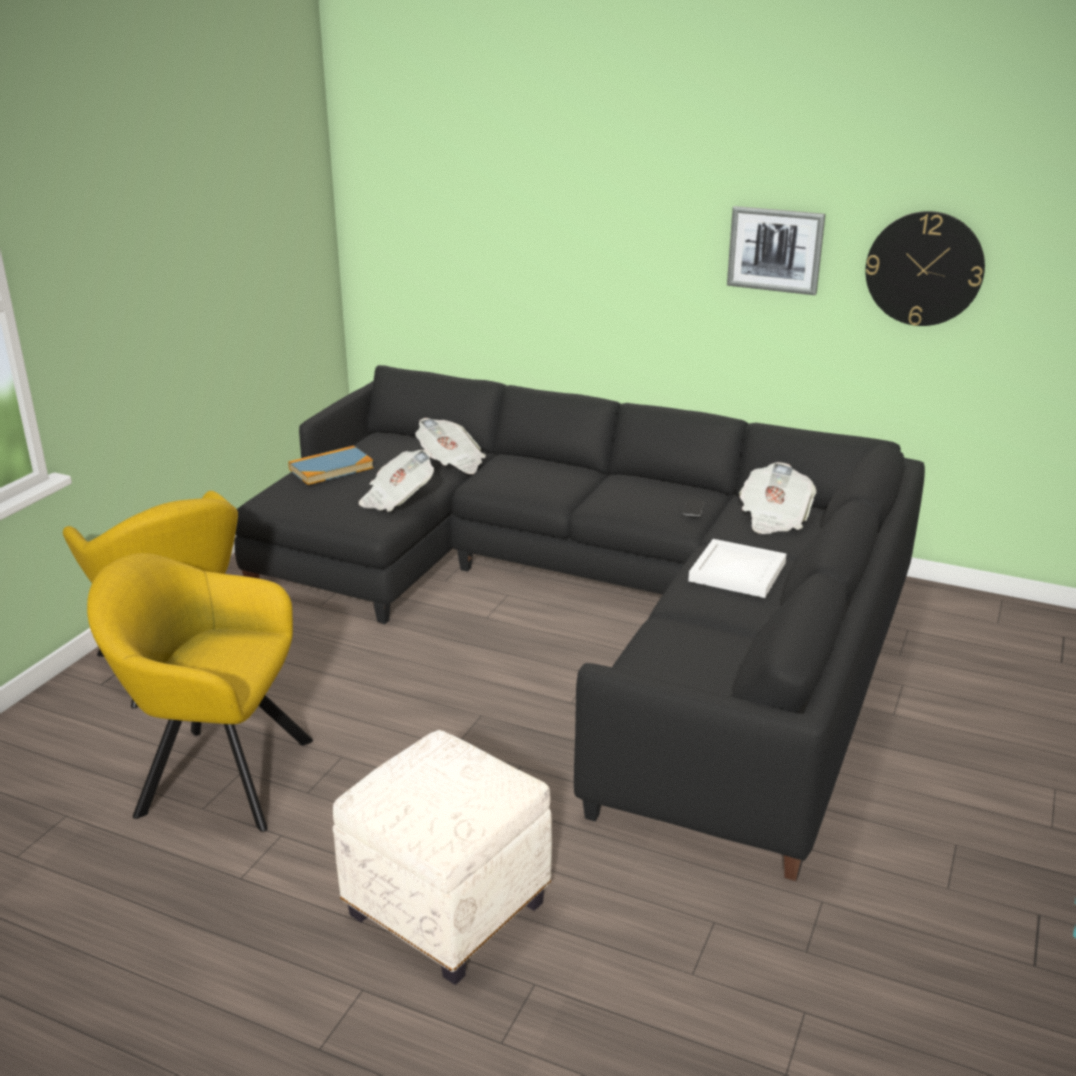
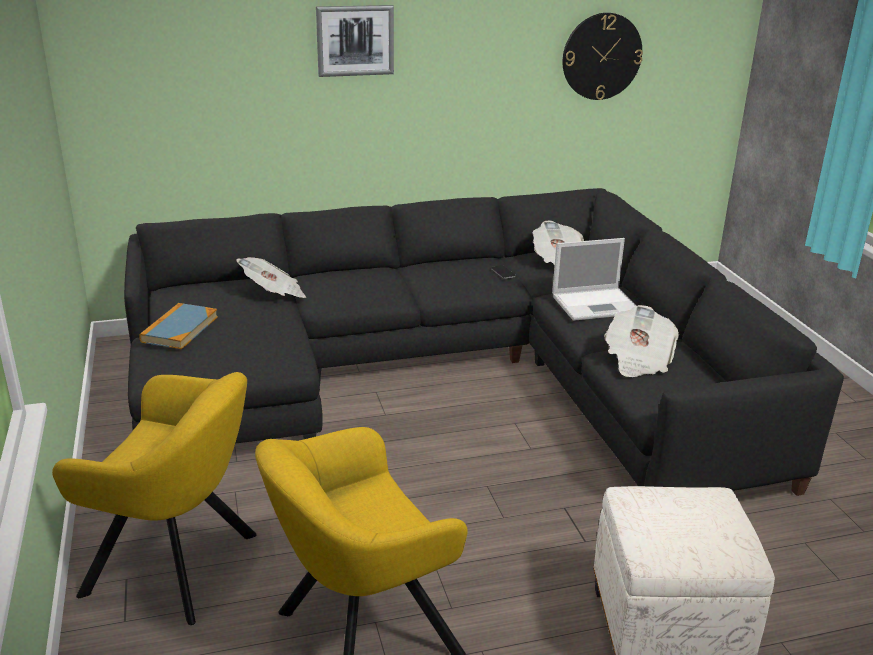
camera: 40 degrees left, 0 degrees up
newspaper [359,450,434,512] -> newspaper moved to [604,305,679,377]
white tray [688,539,786,598] -> laptop [552,238,637,321]
picture [727,206,825,295] -> picture moved to [316,5,394,77]

